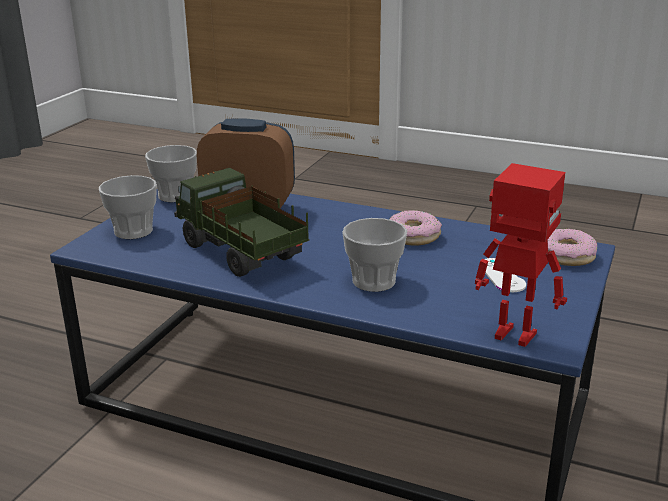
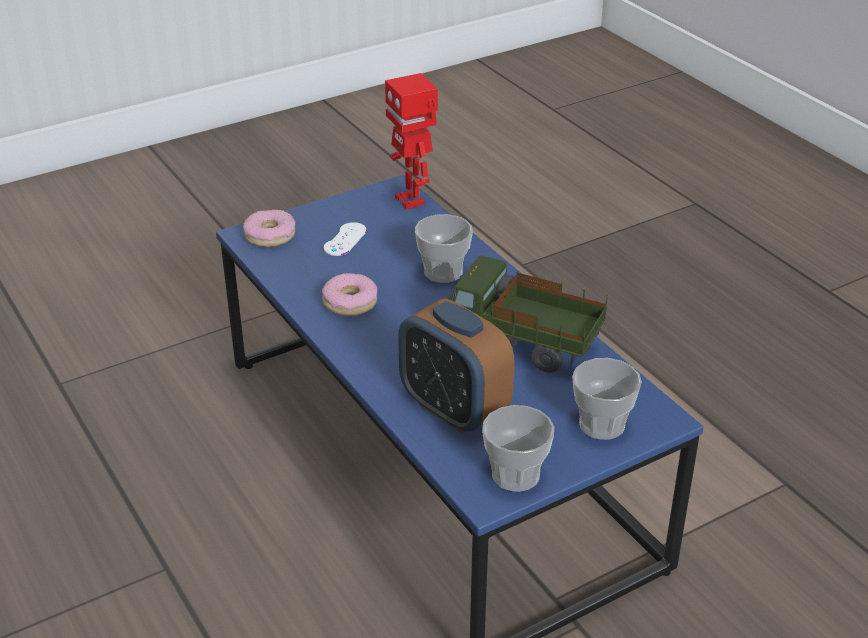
camera: 145 degrees left, 10 degrees up
toy truck [174,168,309,277] -> toy truck turned 120 degrees clockwise [447,255,608,373]

